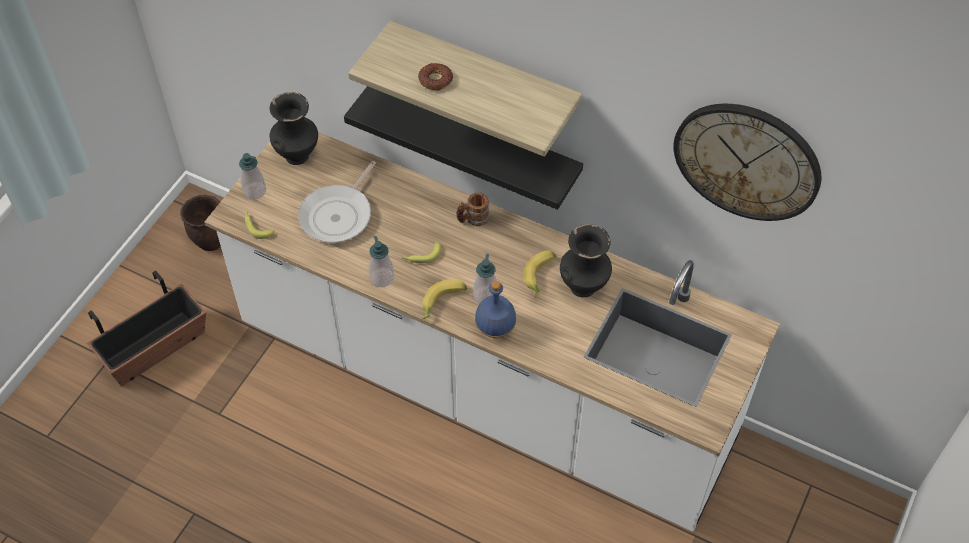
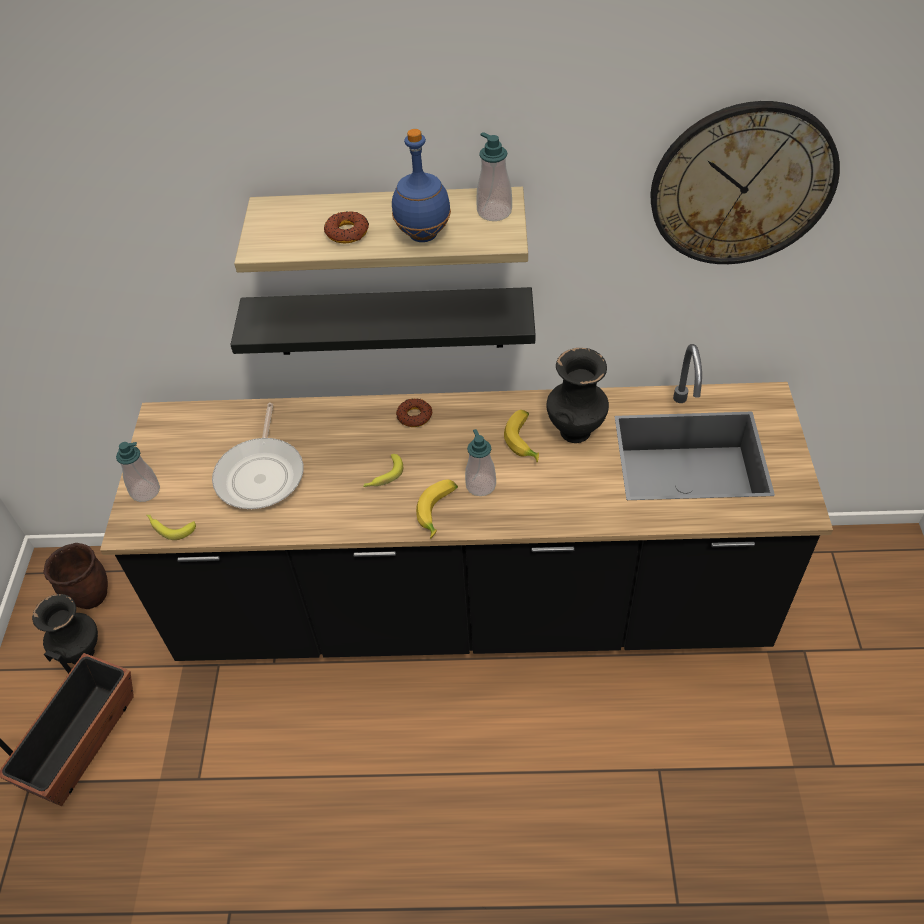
camera: 25 degrees left, 5 degrees down
white counter [204,132,780,532] -> black counter [100,344,833,661]
black vase [270,92,318,165] -> black vase moved to [32,594,98,664]
soap dispenser [369,236,394,287] -> soap dispenser moved to [476,132,512,221]
mug [456,192,490,226] -> donut [396,399,432,427]
blue bottle [475,281,516,338] -> blue bottle moved to [392,129,451,242]

